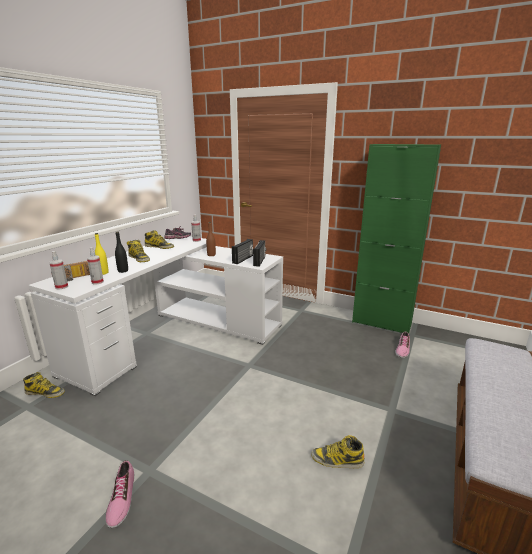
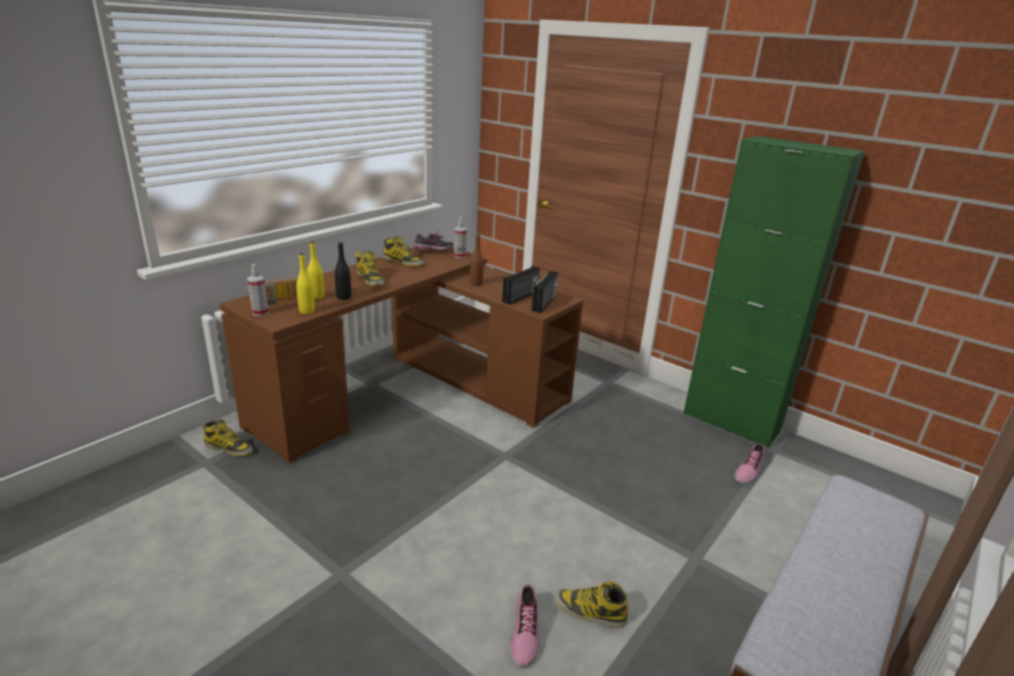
camera: 10 degrees right, 5 degrees up
white desk [28,236,283,396] -> brown desk [220,247,583,464]
spray bottle [87,247,104,284] -> yellow bottle [296,253,315,314]
shoe [105,460,134,528] -> shoe moved to [510,584,539,667]

